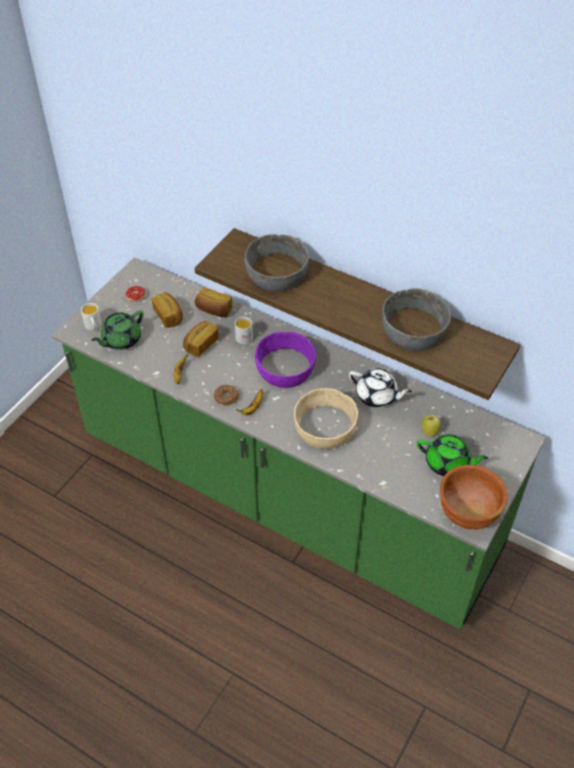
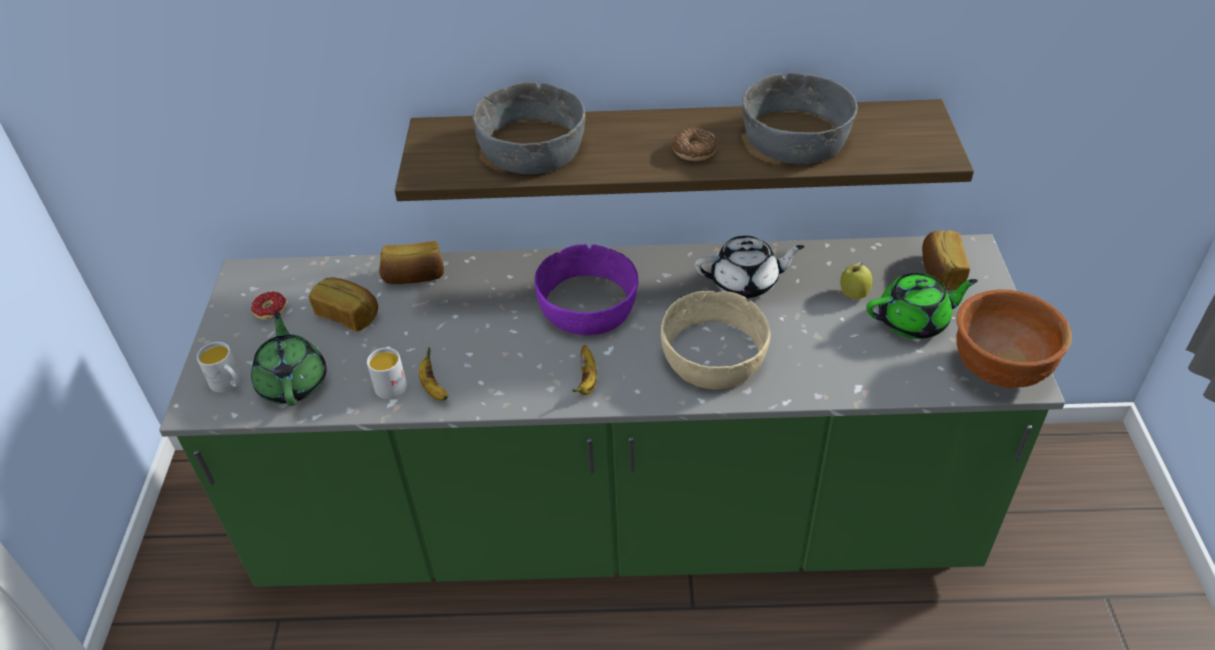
camera: 30 degrees left, 5 degrees down
green teapot [92,311,144,350] -> green teapot turned 150 degrees clockwise [251,312,327,406]
bread [183,321,219,357] -> bread moved to [922,230,970,290]
donut [214,385,239,406] -> donut moved to [672,128,718,161]
white mug [235,317,253,344] -> white mug moved to [367,347,407,399]

